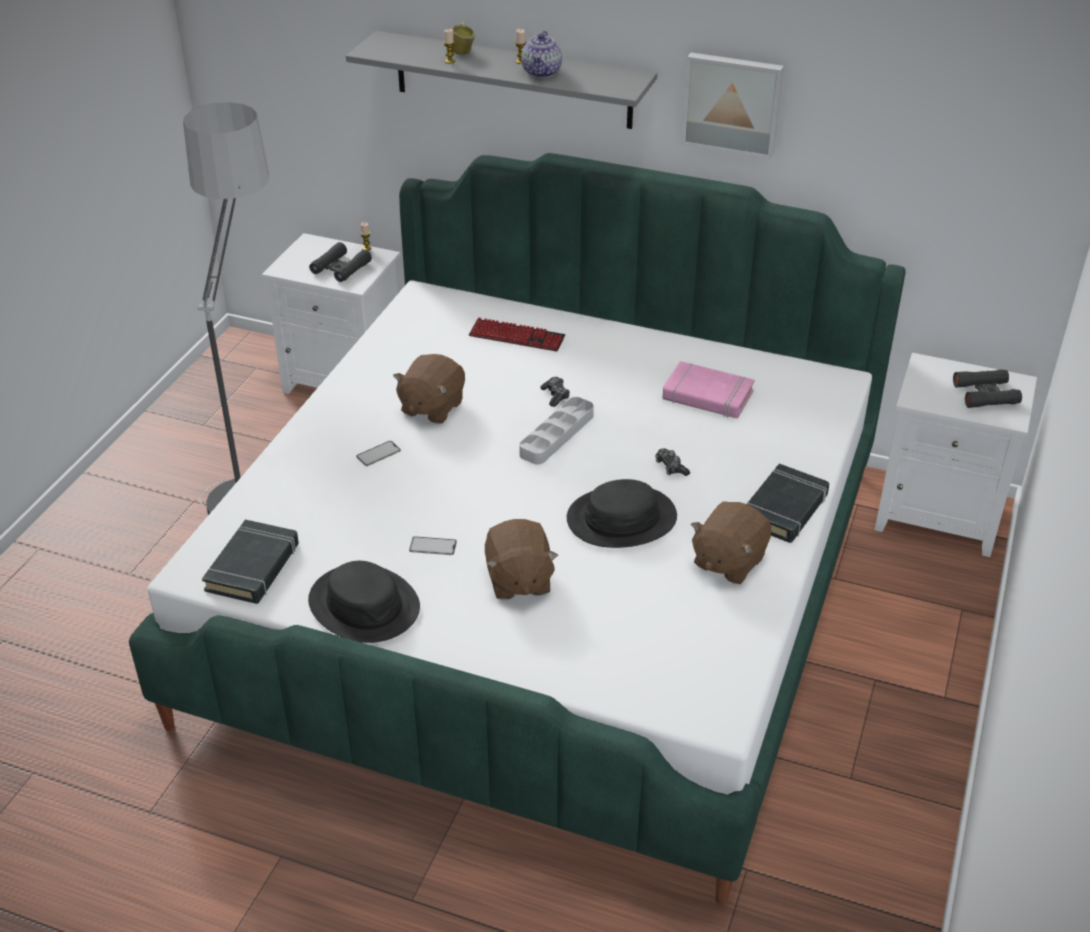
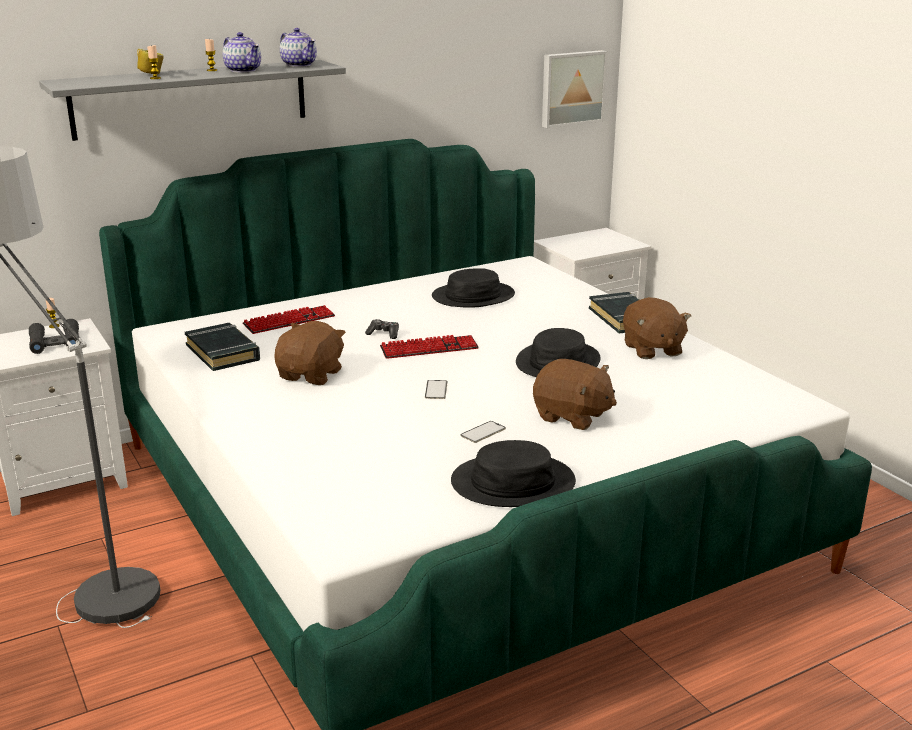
camera: 50 degrees left, 15 degrees down
black book [202,520,299,604] -> black book moved to [185,323,260,371]
phone [356,441,401,466] -> phone moved to [425,380,447,399]
brown plush toy [393,354,465,424] -> brown plush toy turned 135 degrees counterclockwise [274,321,346,385]
grey tray [519,397,594,465] -> keyboard [380,335,479,359]
game controller [655,448,690,476] -> none
pink book [662,361,754,419] -> black hat [432,268,515,308]
picture [681,52,784,159] -> picture moved to [542,50,607,128]
black binoculars [953,369,1022,408] -> none
none -> teapot [280,28,317,67]

